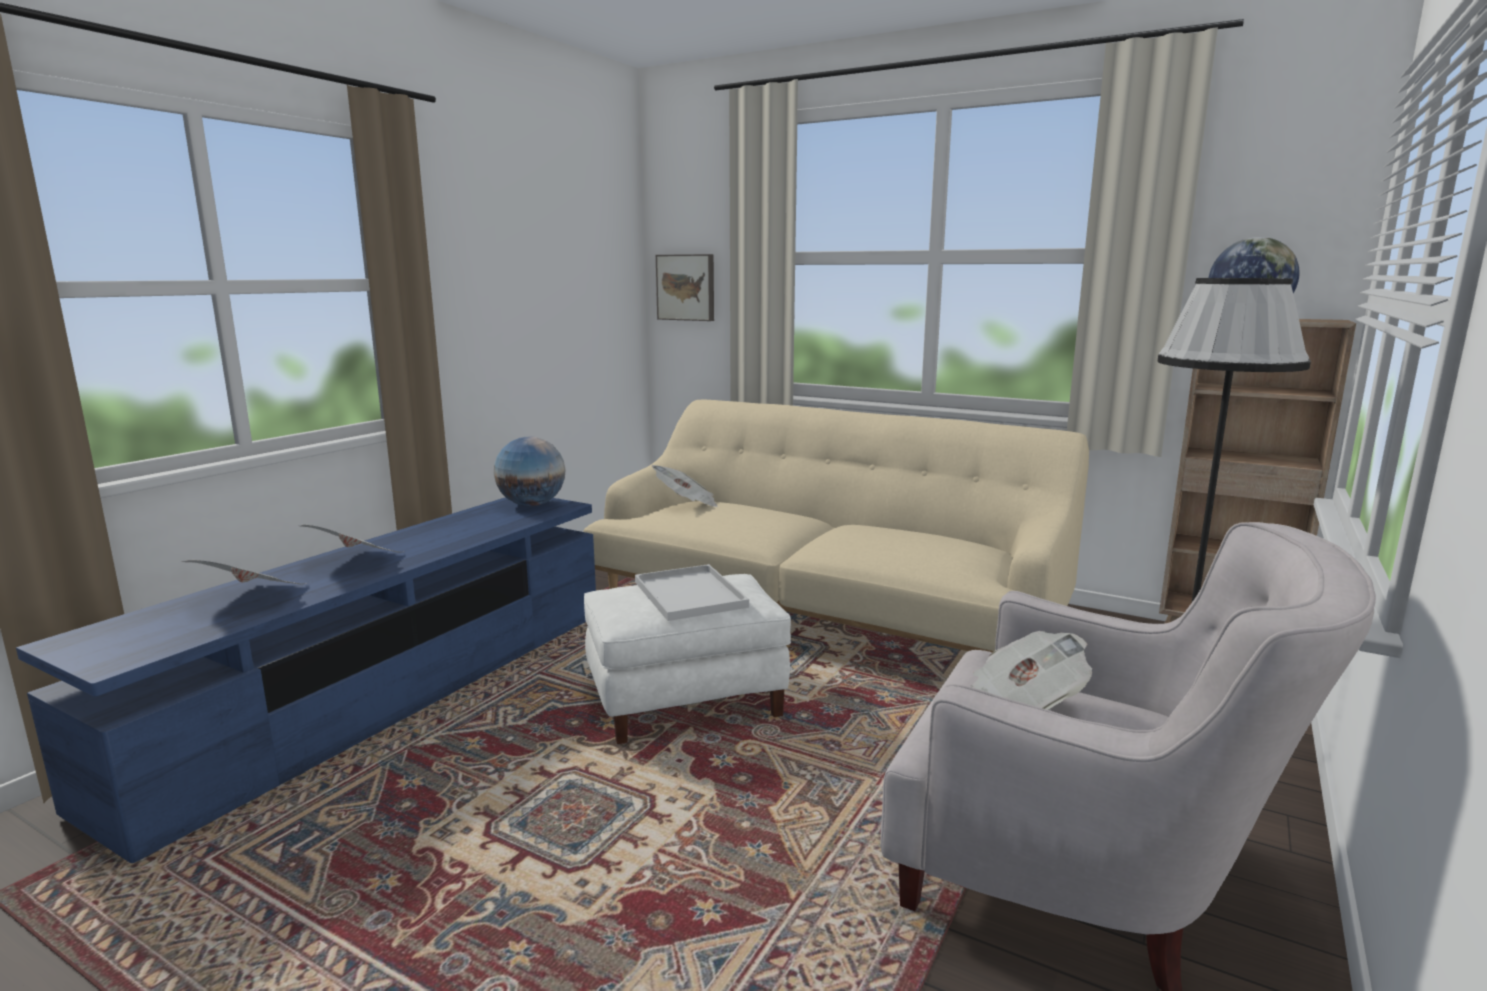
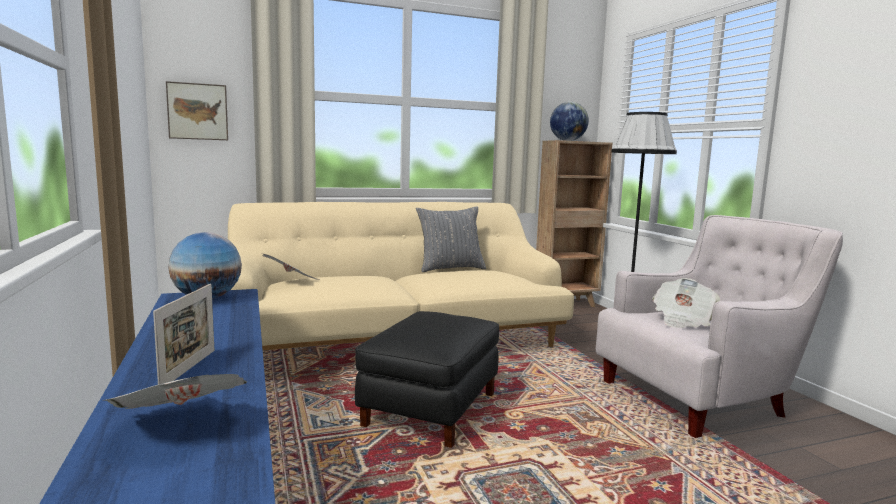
camera: 50 degrees left, 5 degrees down
newspaper [301,525,400,553] -> picture frame [153,284,214,385]
white ottoman [584,574,791,744] -> black ottoman [355,311,499,448]
white tray [635,564,749,621] -> none
none -> grey pillow [416,206,486,272]

